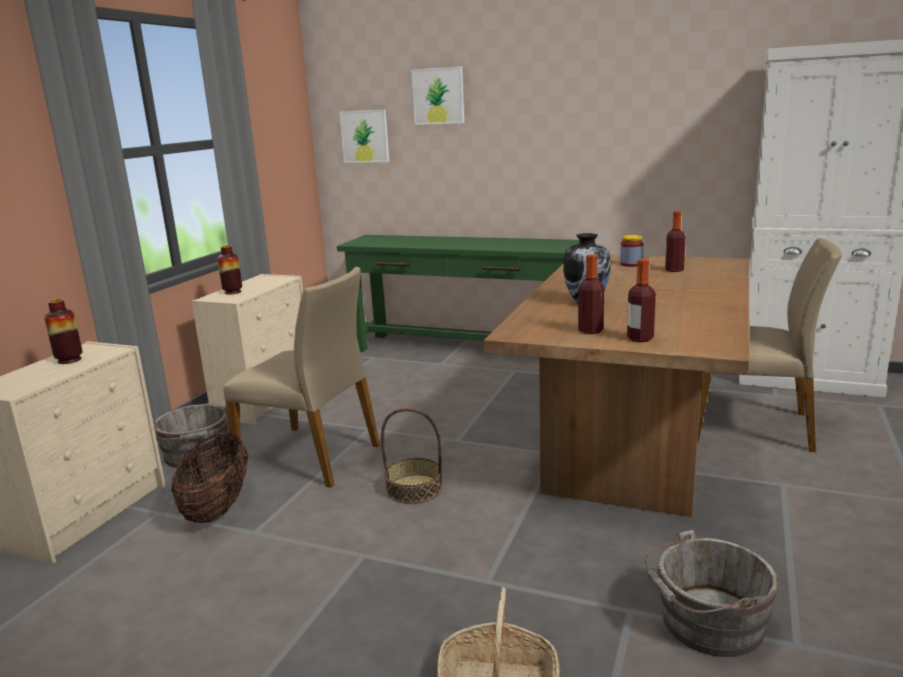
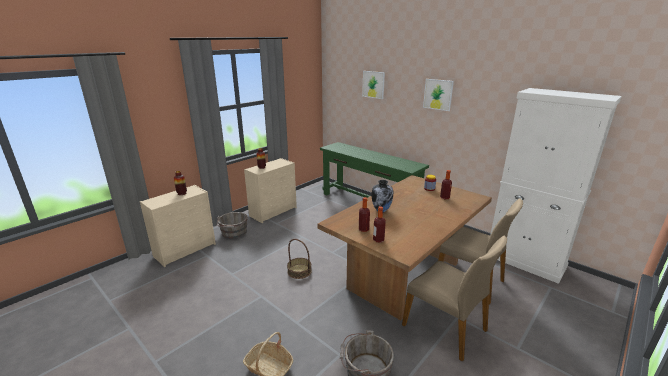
camera: 20 degrees right, 5 degrees up
basket [171,432,248,523] -> none
beige chair [223,267,380,488] -> beige chair moved to [402,236,507,362]
picture [339,110,389,163] -> picture moved to [423,79,454,111]

